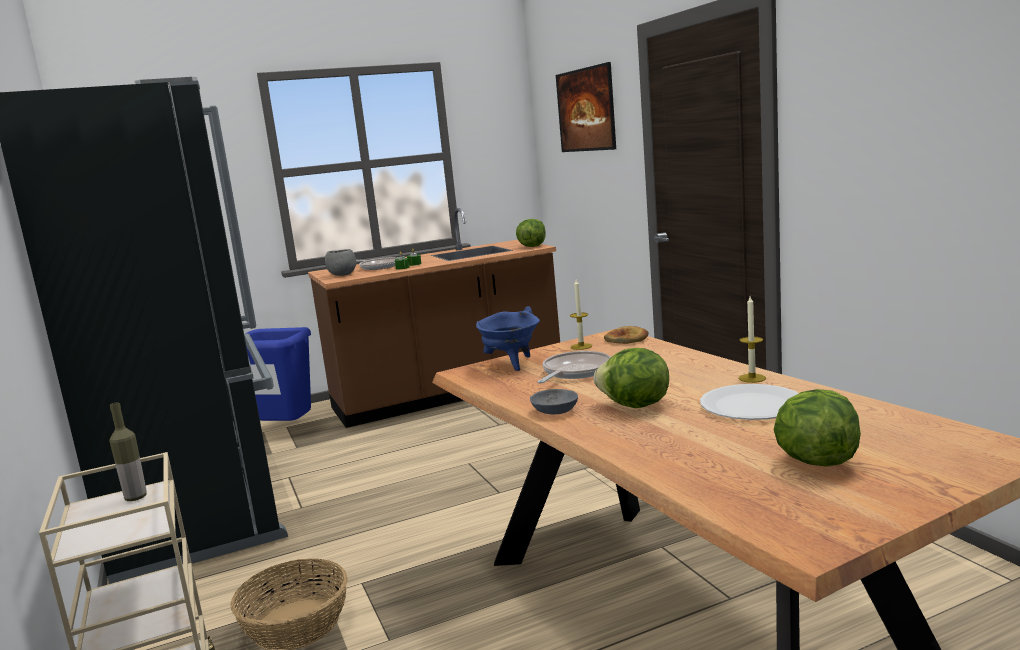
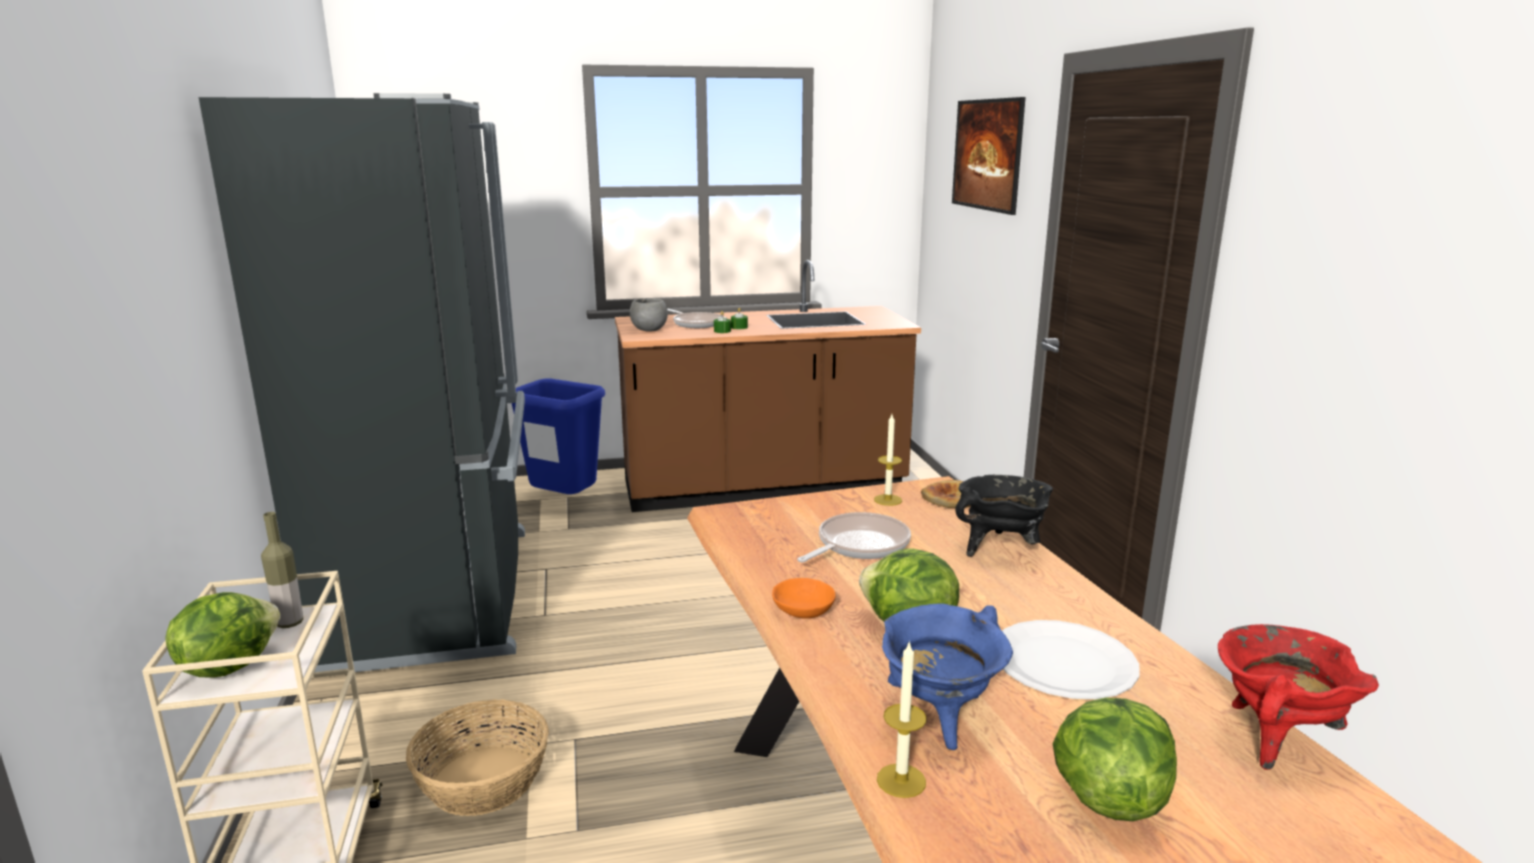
camera: 10 degrees right, 5 degrees up
blue cooking pot [476,307,540,371] -> blue cooking pot moved to [882,603,1013,750]
lettuce [516,219,546,247] -> lettuce moved to [165,592,280,678]
grey bowl [530,389,578,414] -> orange bowl [772,578,836,619]
candle [739,296,766,383] -> candle moved to [877,641,927,798]
none -> black cooking pot [955,475,1053,557]
none -> red cooking pot [1218,624,1379,770]

